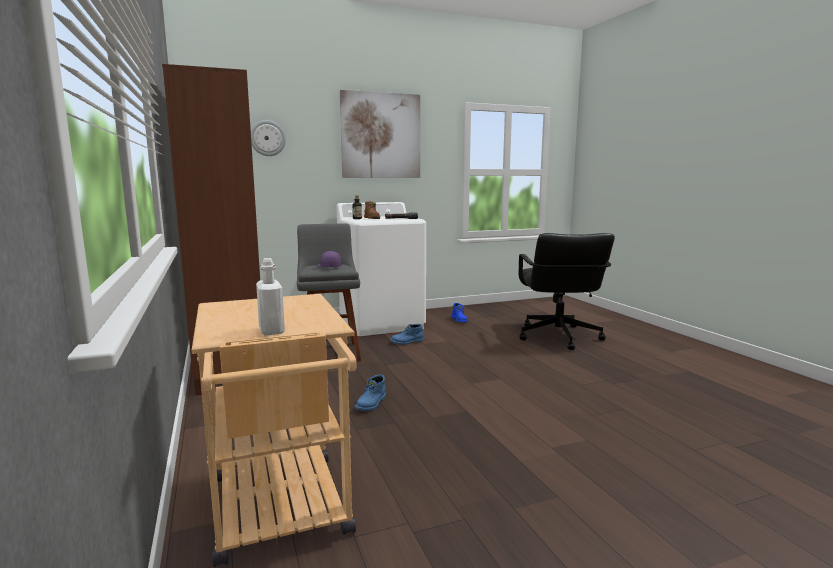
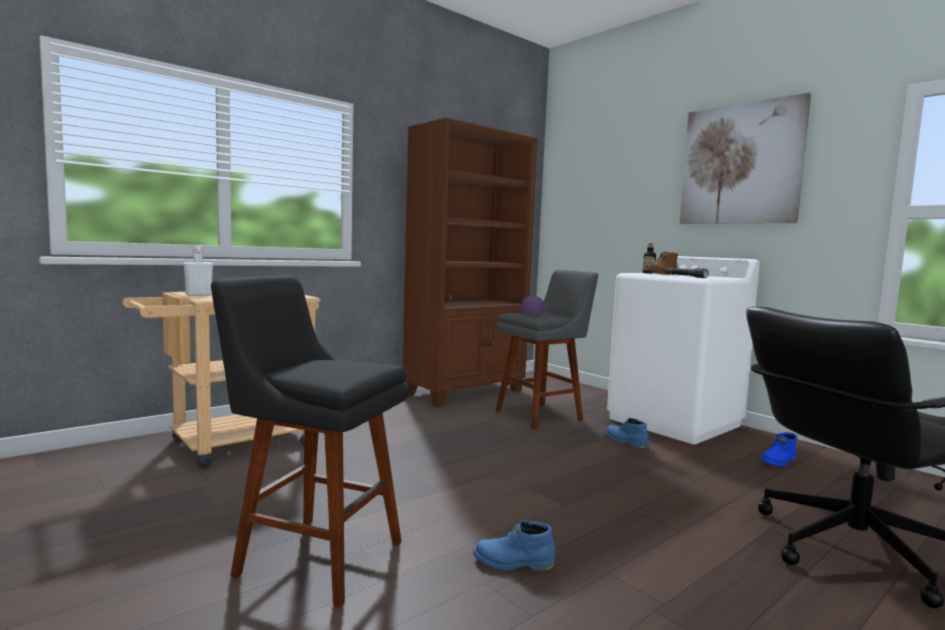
camera: 70 degrees right, 5 degrees down
wall clock [251,120,286,156] -> none
blue boot [355,374,386,411] -> blue boot moved to [473,520,555,571]
none -> black stool [211,275,409,607]

